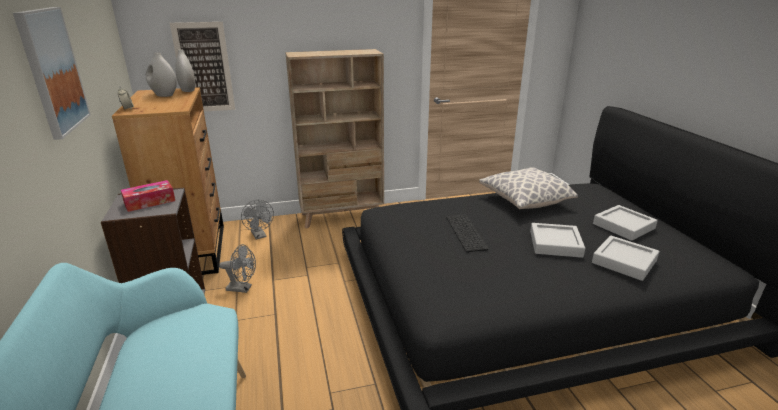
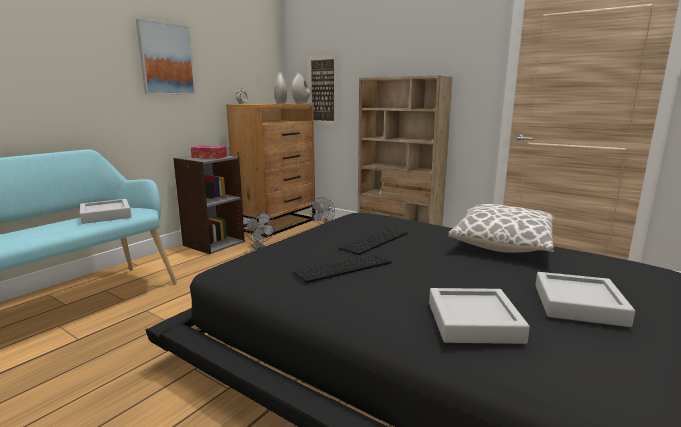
camera: 50 degrees right, 10 degrees down
grey tray [530,223,585,258] -> grey tray moved to [80,199,132,224]
none -> keyboard [293,253,392,283]

